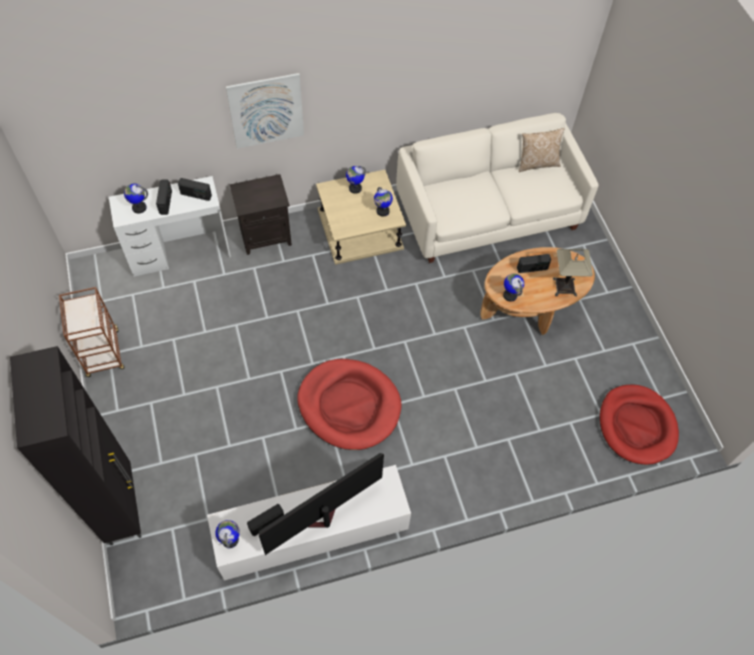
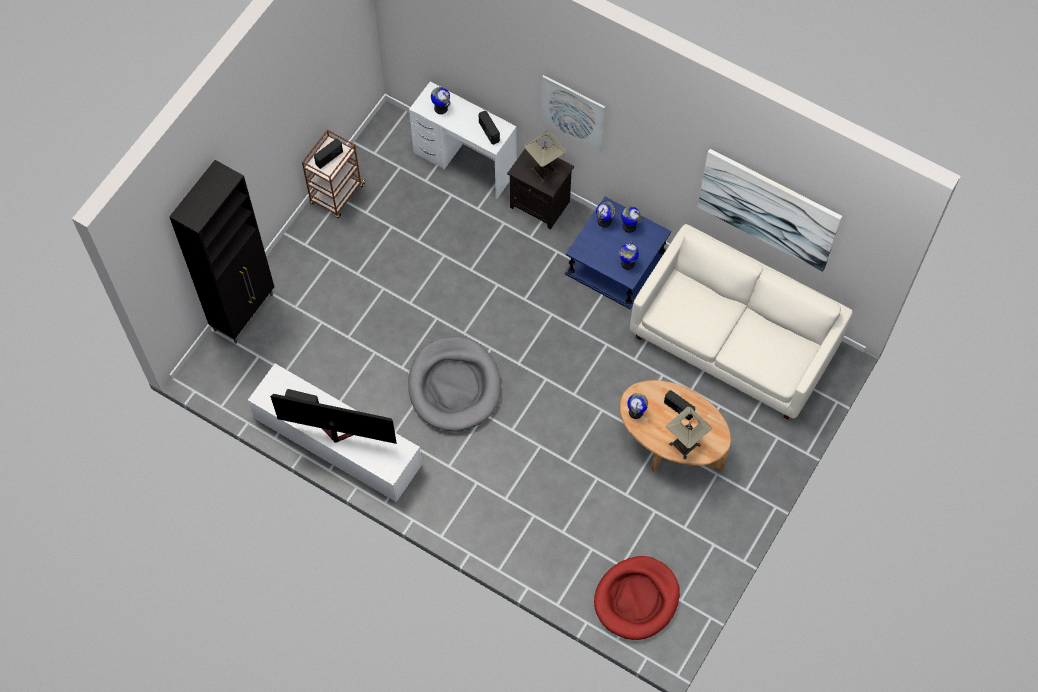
camera: 50 degrees right, 5 degrees up
radio [156,179,172,215] -> radio moved to [314,139,343,169]
globe [215,520,240,549] -> globe moved to [596,201,616,227]
red dog bed [297,359,402,450] -> grey dog bed [408,336,501,431]
beige side table [316,170,406,265] -> blue side table [565,197,671,309]
pillow [519,128,564,172] -> none
none -> table lamp [524,131,566,184]
none -> picture [698,149,842,272]

